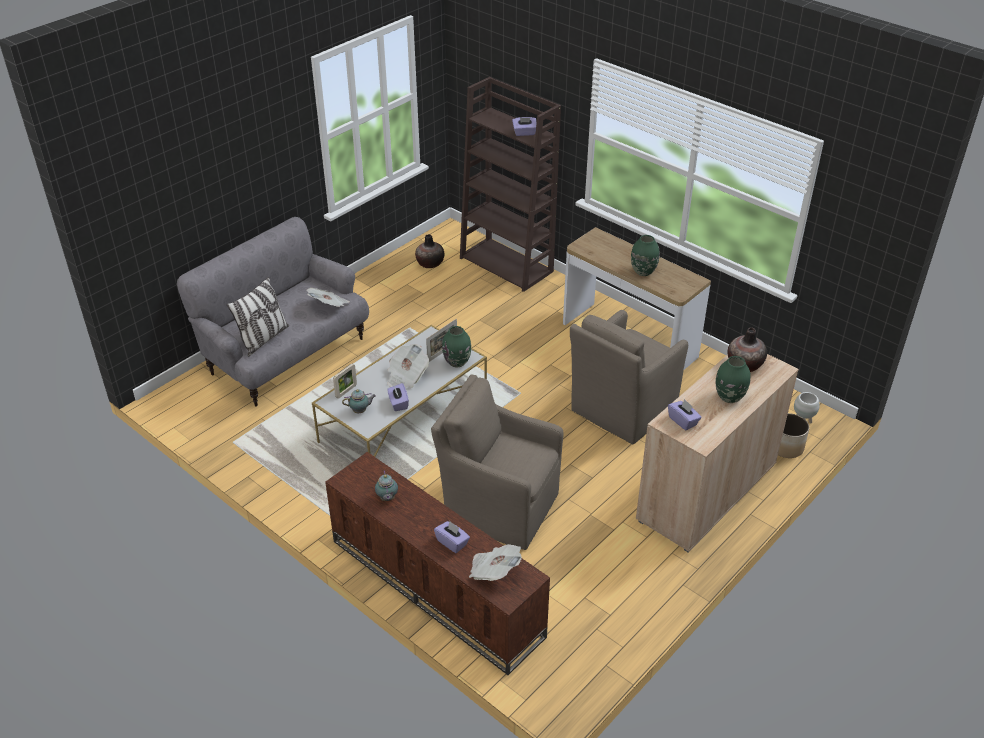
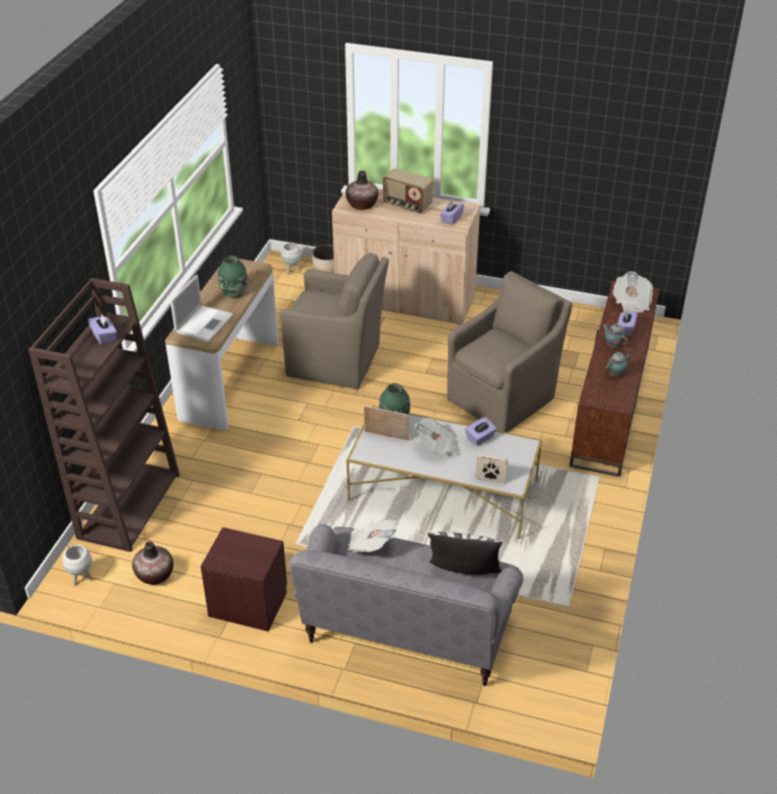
camera: 115 degrees left, 0 degrees up
teapot [342,389,376,413] -> teapot moved to [603,324,627,348]
brown armchair [431,375,564,550] -> brown armchair turned 135 degrees counterclockwise [447,271,572,432]
green vase [716,356,751,403] -> radio [383,168,433,213]
none -> white planter [62,545,93,586]
none -> laptop [170,275,233,342]
none -> brown nightstand [201,527,287,631]

